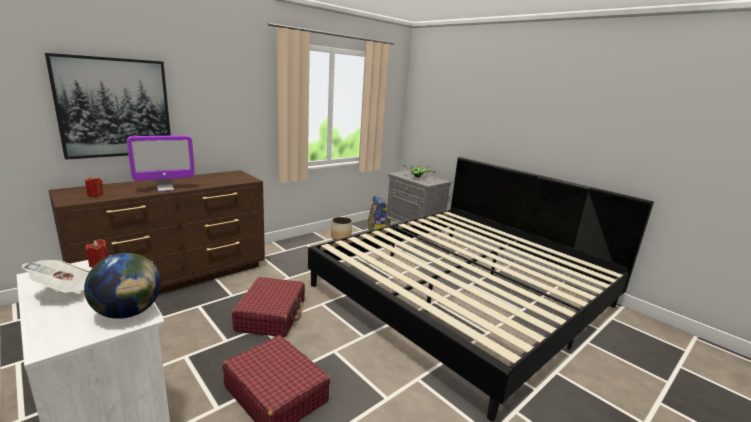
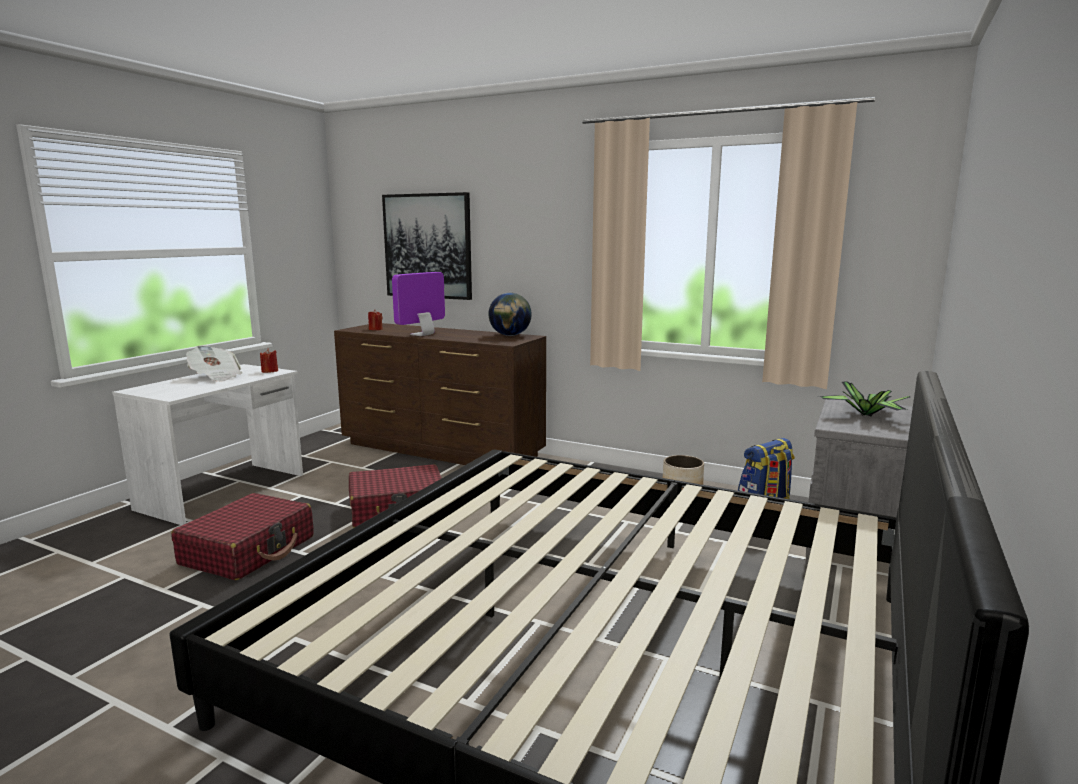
camera: 70 degrees right, 5 degrees down
globe [84,253,161,319] -> globe moved to [488,293,532,336]
monitor [127,135,195,191] -> monitor turned 90 degrees clockwise [392,272,445,336]

